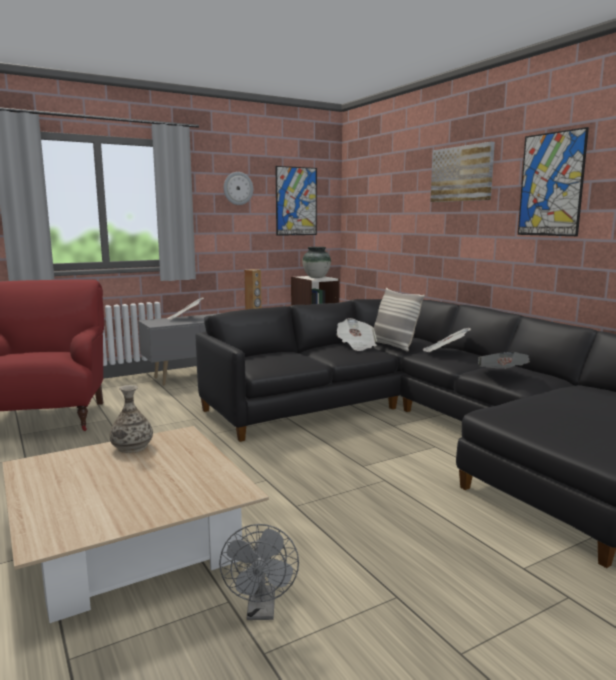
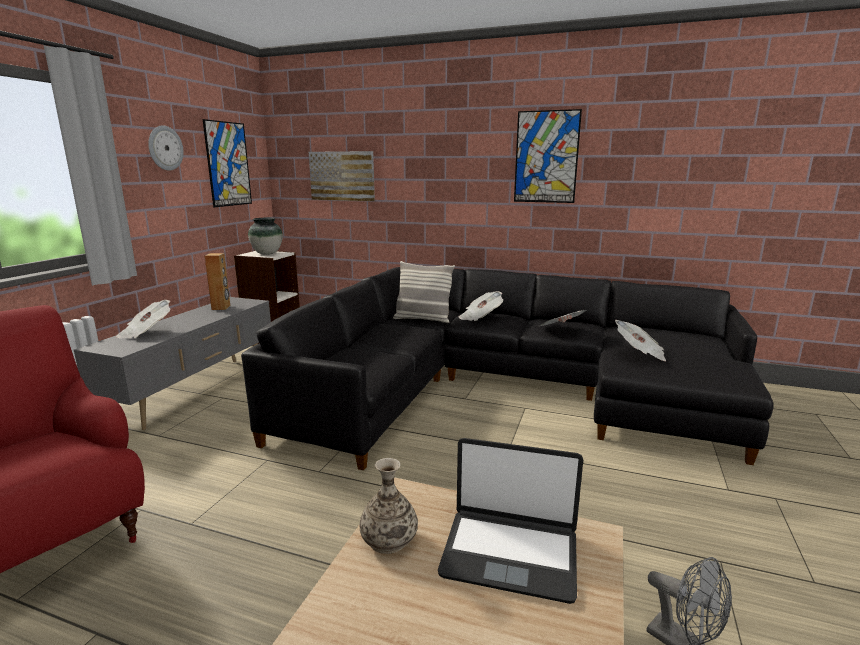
camera: 40 degrees left, 5 degrees up
newspaper [336,318,377,351] -> newspaper moved to [615,320,666,361]
picture [430,142,495,202] -> picture moved to [309,151,375,201]
none -> laptop [438,438,583,604]

